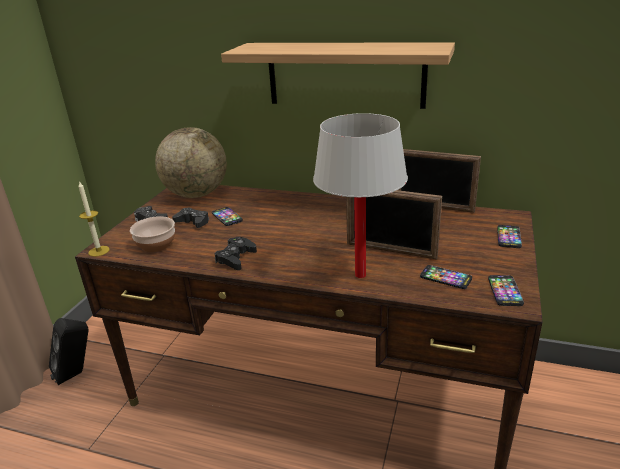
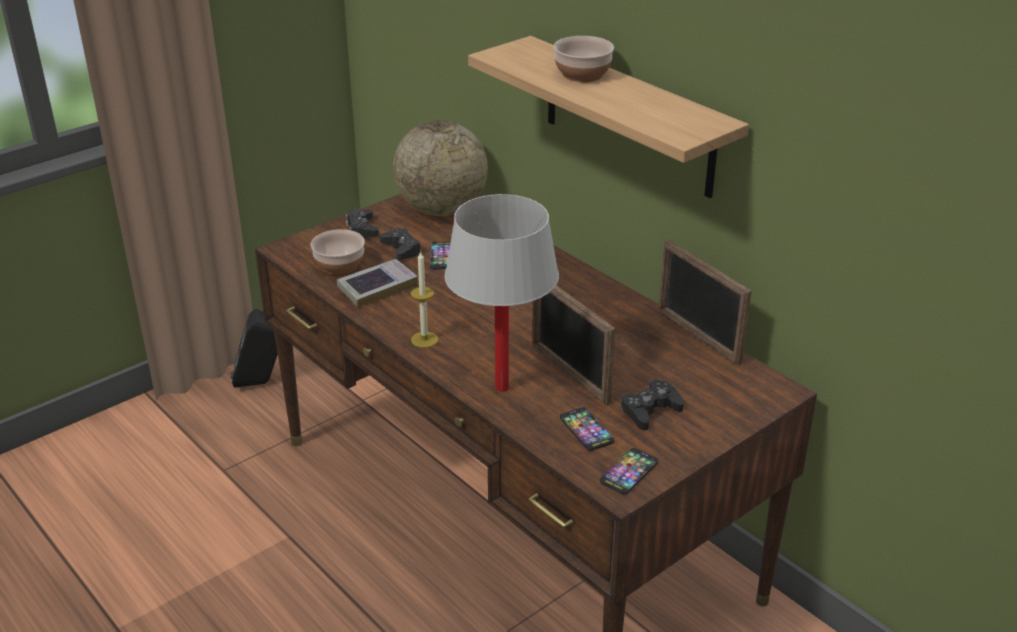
camera: 30 degrees right, 5 degrees up
candle [78,181,110,257] -> candle moved to [410,251,438,348]
black game controller [214,237,257,270] -> black game controller moved to [620,379,684,430]
phone [497,225,522,248] -> none
none -> book [337,259,418,307]
none -> bowl [554,36,614,82]

